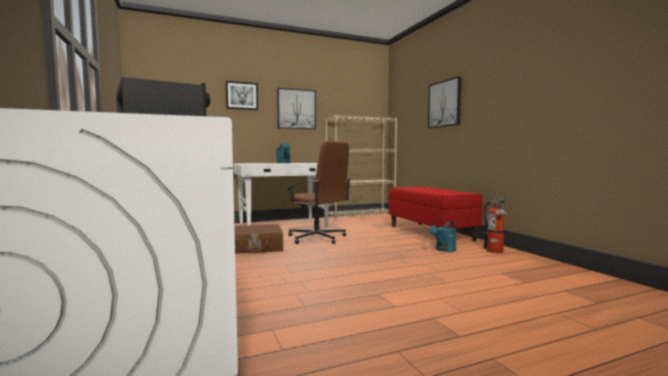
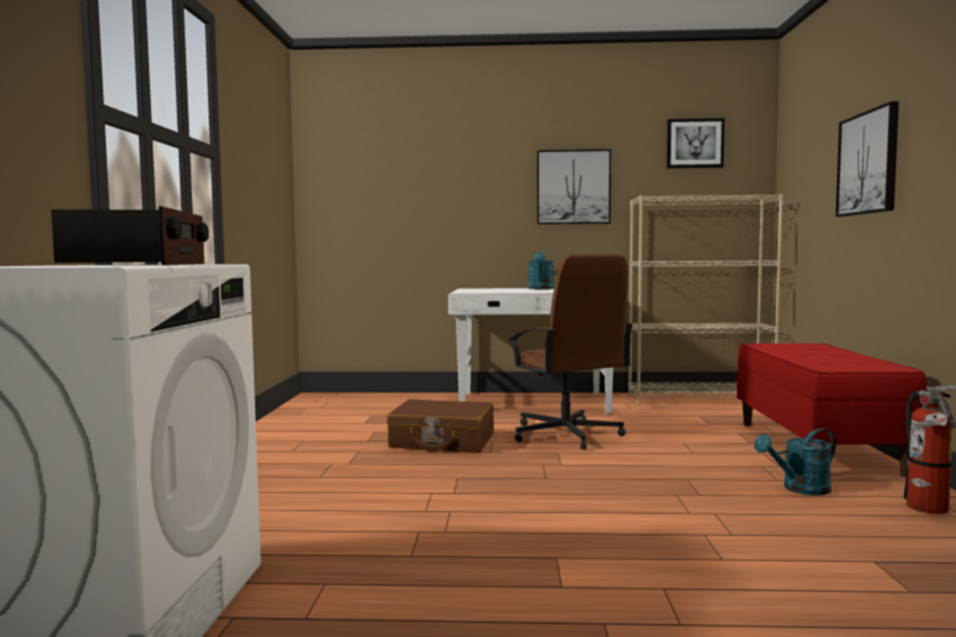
camera: 25 degrees right, 0 degrees up
picture [226,81,258,110] -> picture moved to [667,118,725,168]

